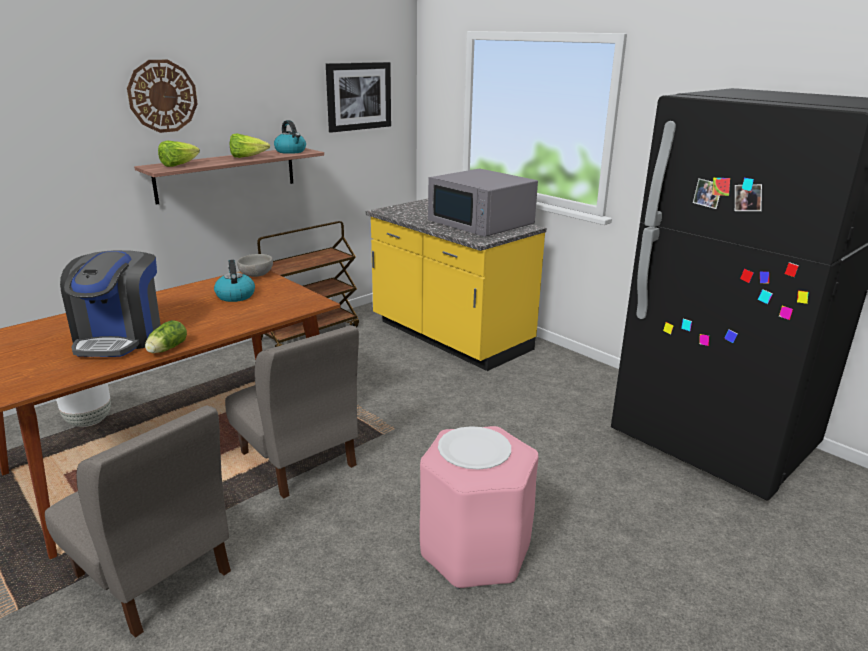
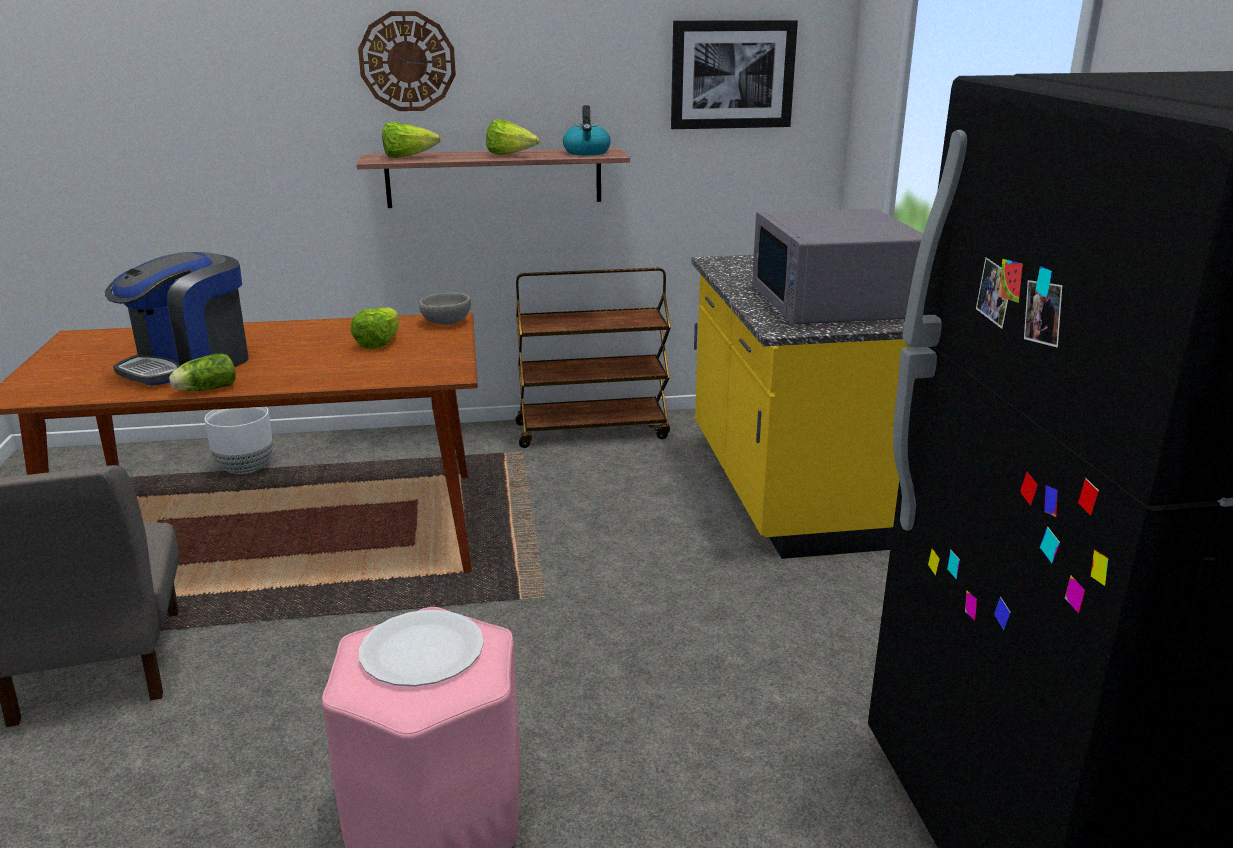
camera: 35 degrees right, 0 degrees up
kettle [214,260,255,302] -> lettuce [350,307,399,349]
grey chair [225,326,359,499] -> none

